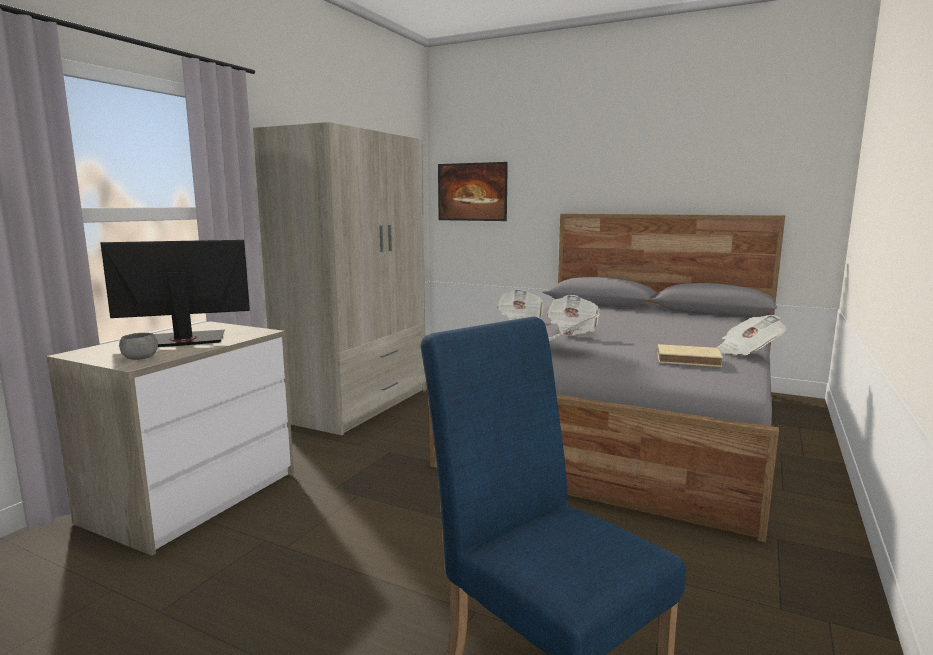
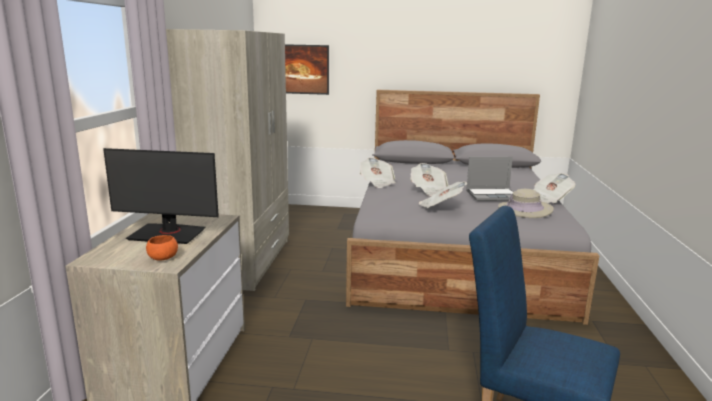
camera: 20 degrees left, 5 degrees up
monitor [100,240,250,347] -> monitor turned 135 degrees counterclockwise [103,148,219,244]
grey bowl [119,333,158,360] -> orange bowl [146,235,178,261]
beige book [657,344,723,367] -> beige hat [498,189,554,218]
none -> laptop [466,157,513,201]

